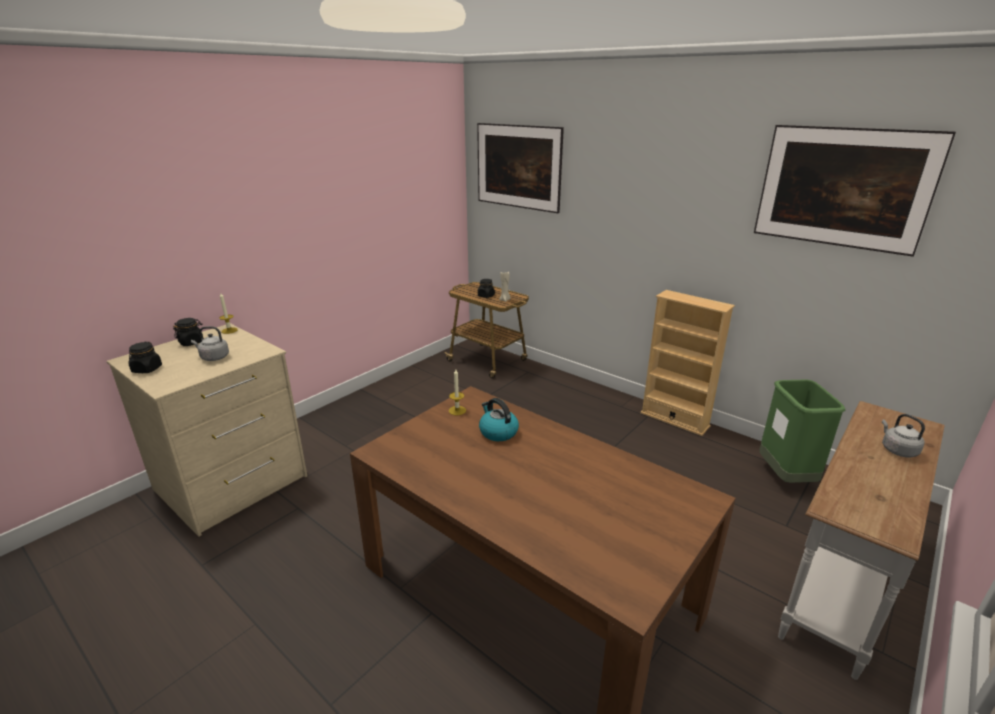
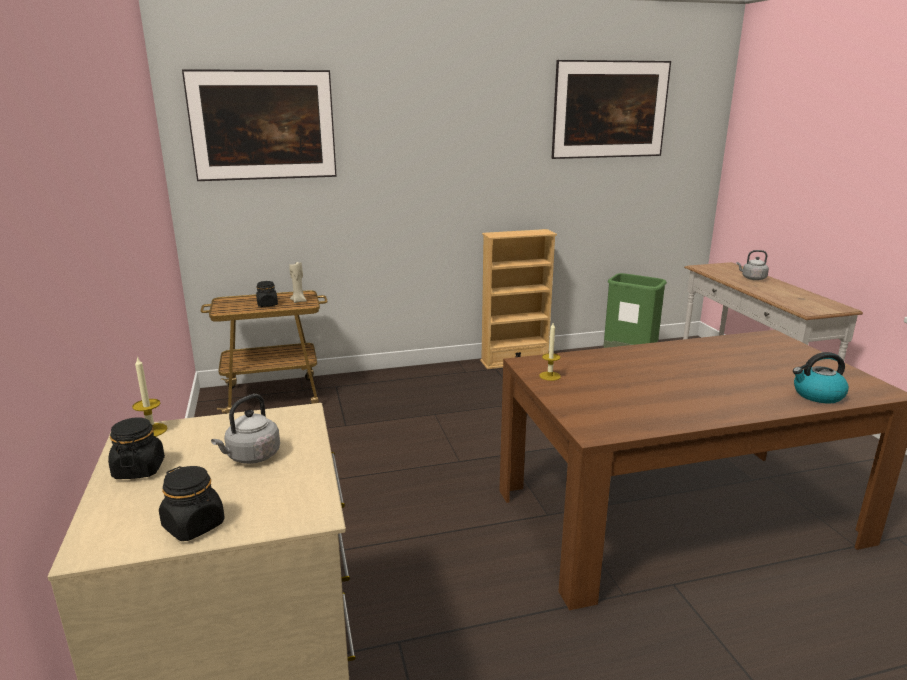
camera: 55 degrees left, 5 degrees down
kettle [479,398,519,441] -> kettle moved to [793,352,849,404]

